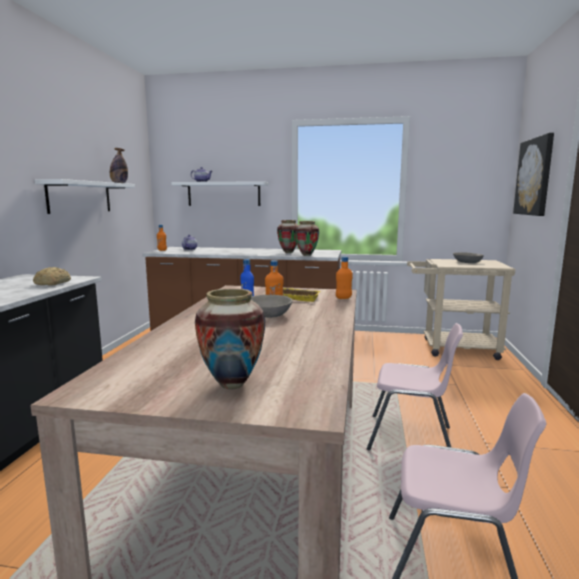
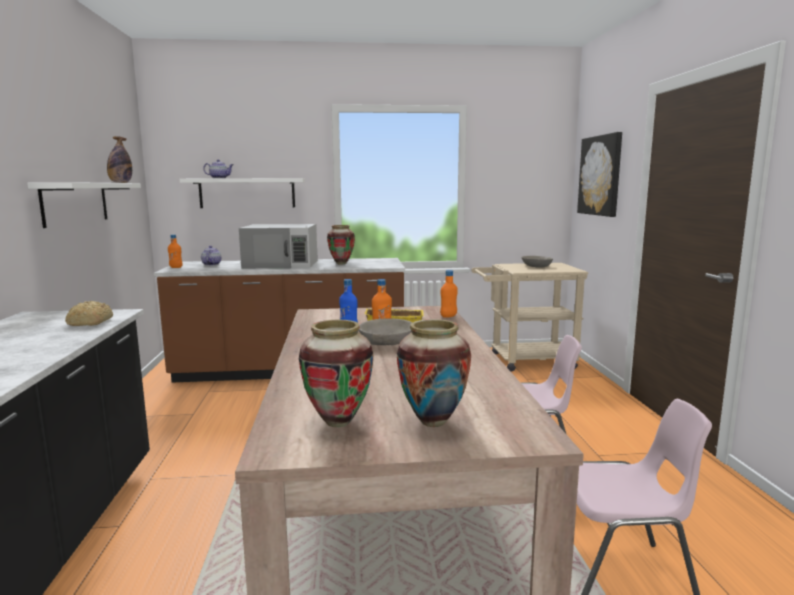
camera: 15 degrees left, 0 degrees up
vase [295,221,319,256] -> vase moved to [299,319,373,427]
none -> white microwave [239,224,318,269]

